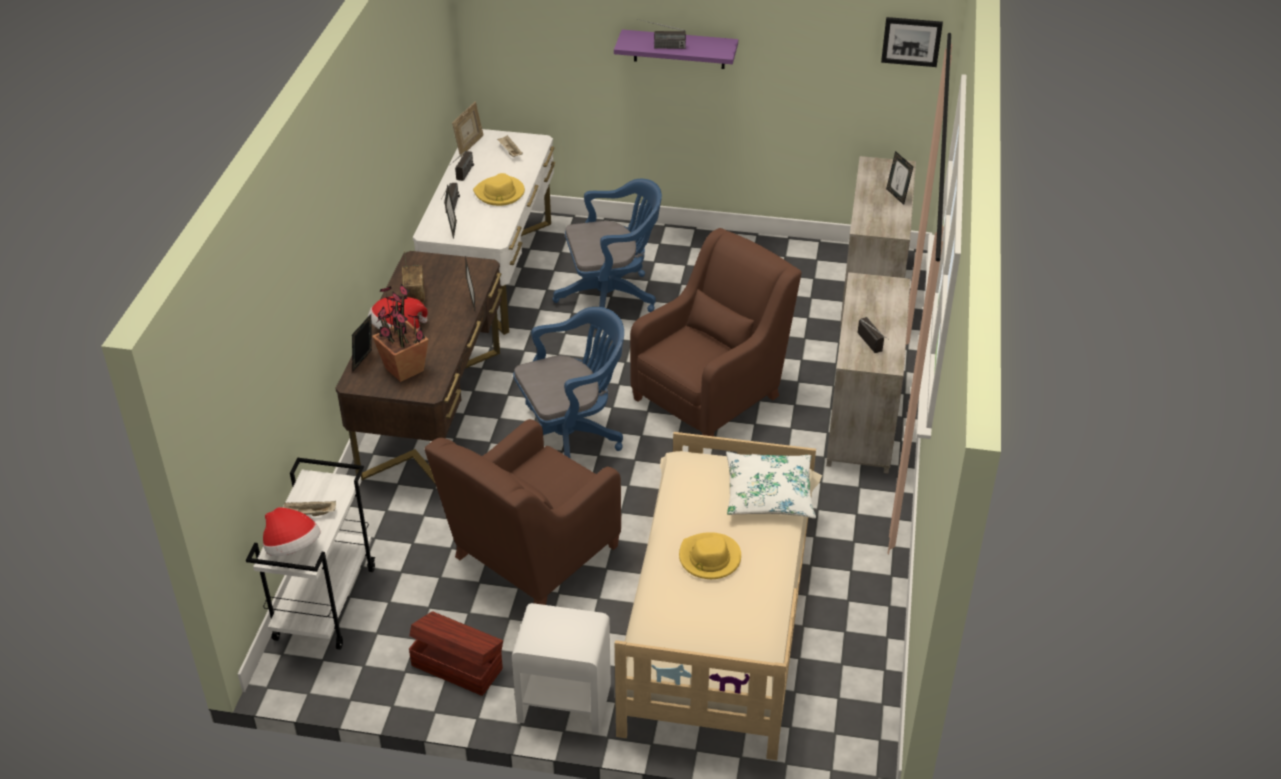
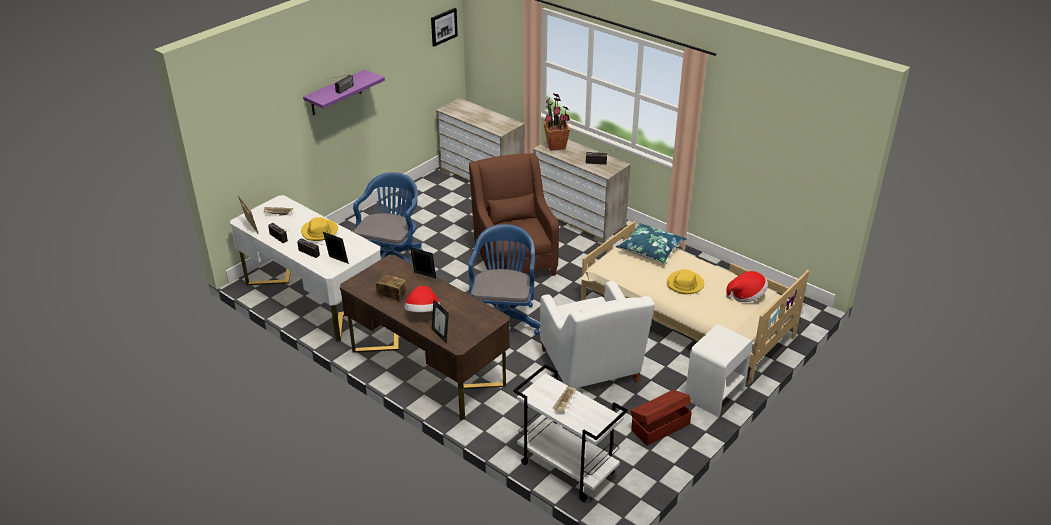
camera: 60 degrees left, 5 degrees down
hat [263,507,321,556] -> hat moved to [726,271,768,302]
potted plant [372,284,429,382] -> potted plant moved to [543,93,570,151]
brown armchair [424,419,621,605] -> white armchair [540,281,655,388]
white pillow [726,452,816,518] -> blue pillow [616,223,687,263]
picture frame [886,151,913,205] -> none

